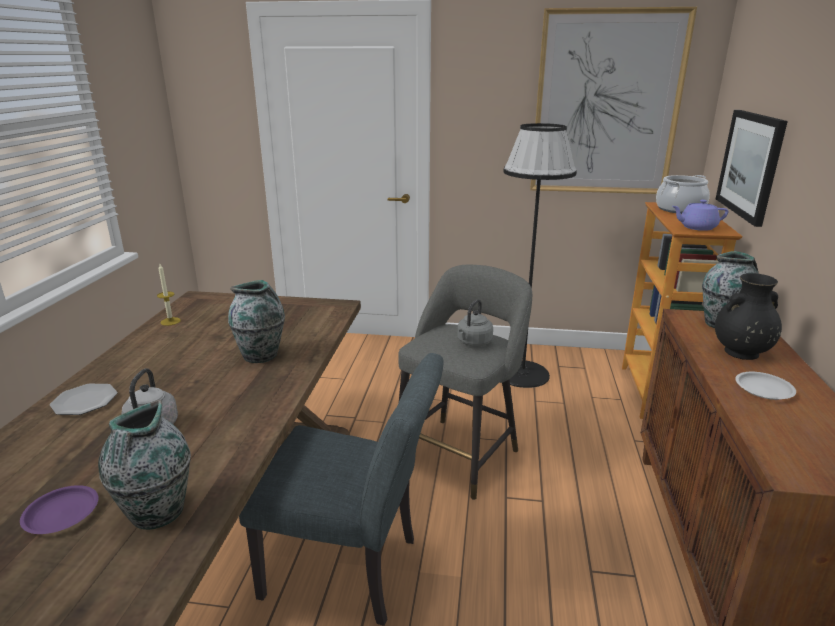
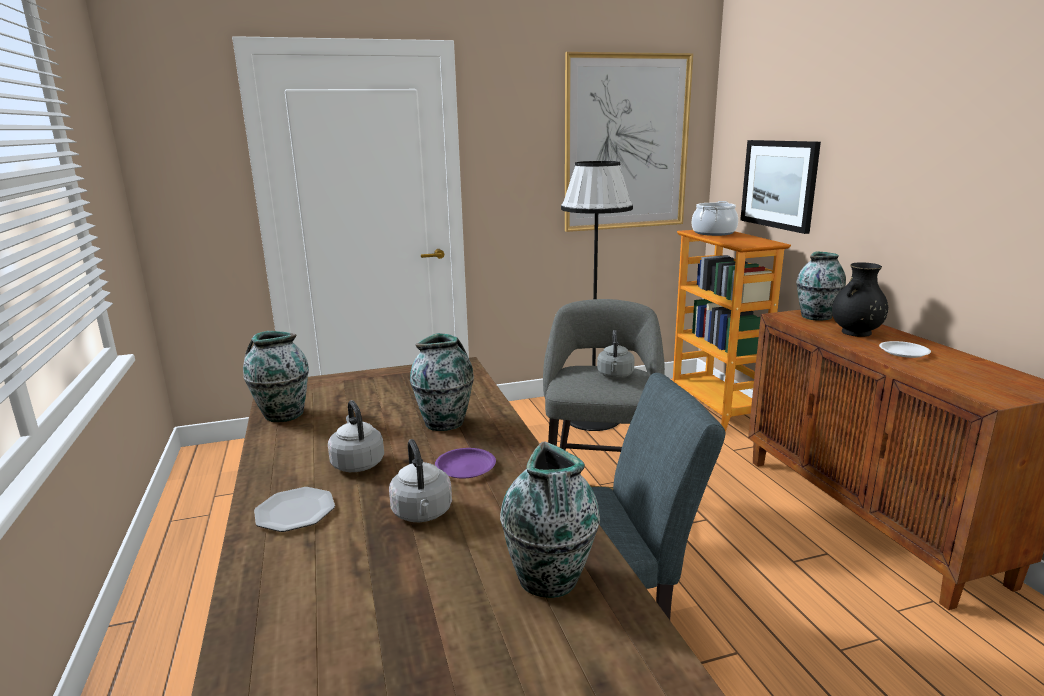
camera: 25 degrees left, 5 degrees down
purple plate [20,485,98,534] -> purple plate moved to [435,448,496,479]
candle [157,264,181,326] -> vase [243,331,309,422]
purple teapot [672,200,729,231] -> none
none -> grey kettle [328,400,384,472]

